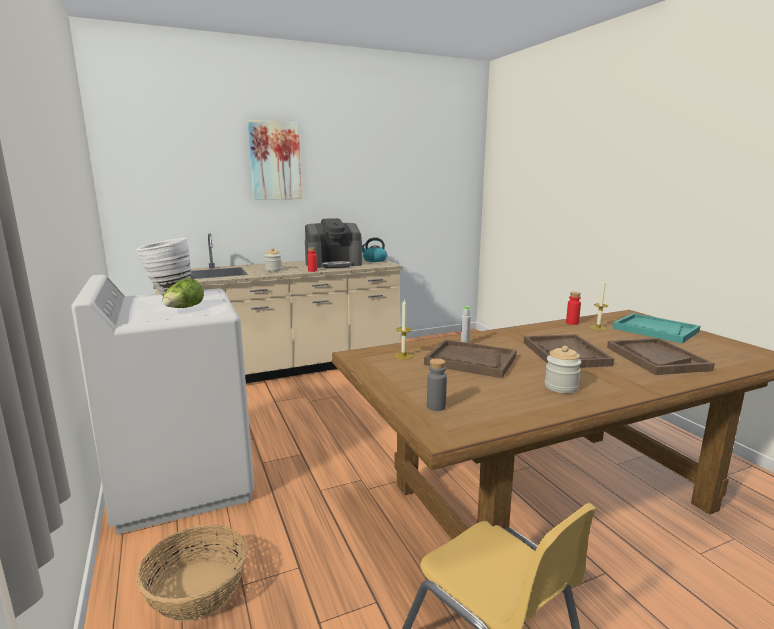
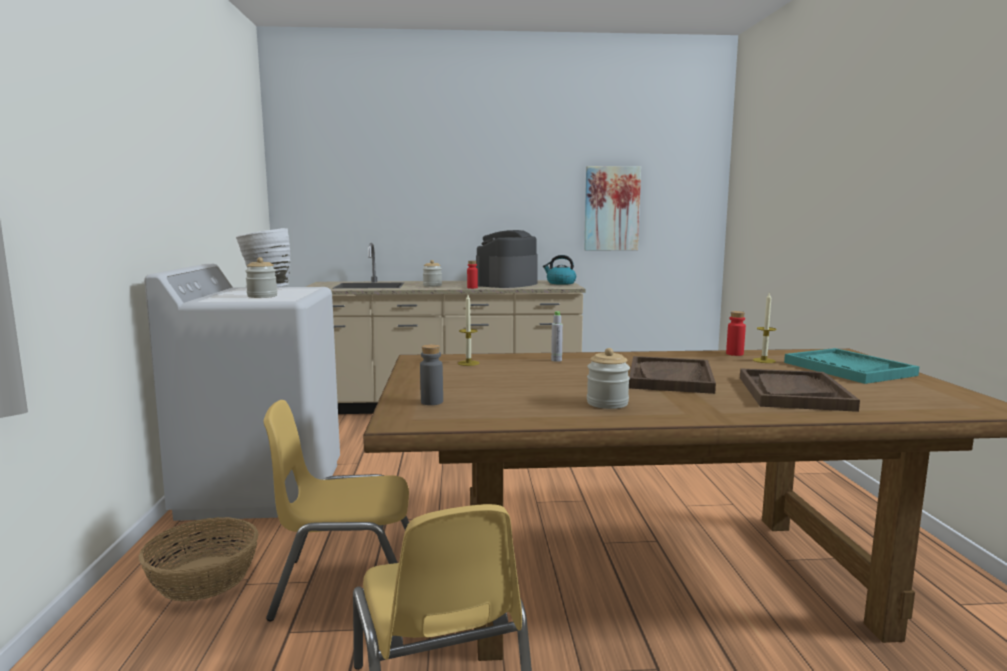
camera: 20 degrees right, 5 degrees down
lettuce [162,278,204,308] -> jar [245,257,277,298]
picture [248,120,302,200] -> picture moved to [584,166,641,250]
coffee machine [305,218,362,268] -> coffee machine turned 120 degrees clockwise [476,230,538,288]
brown tray [424,340,517,378] -> none
none -> yellow chair [264,400,409,621]

